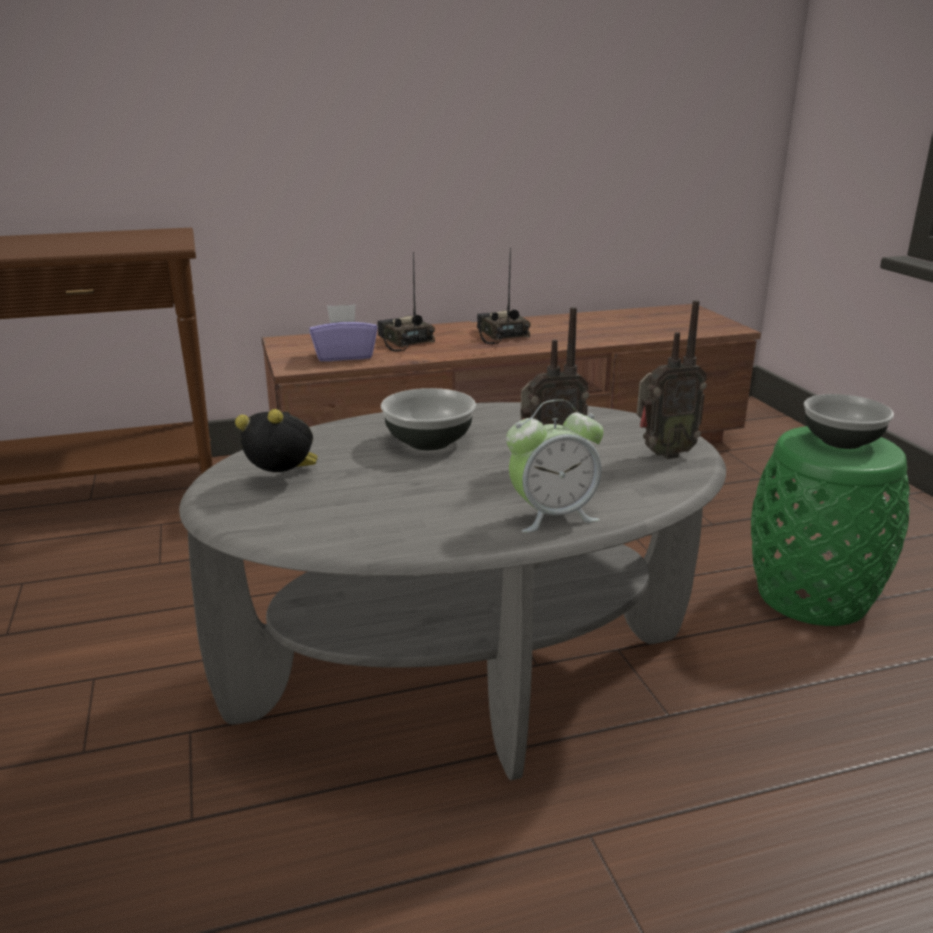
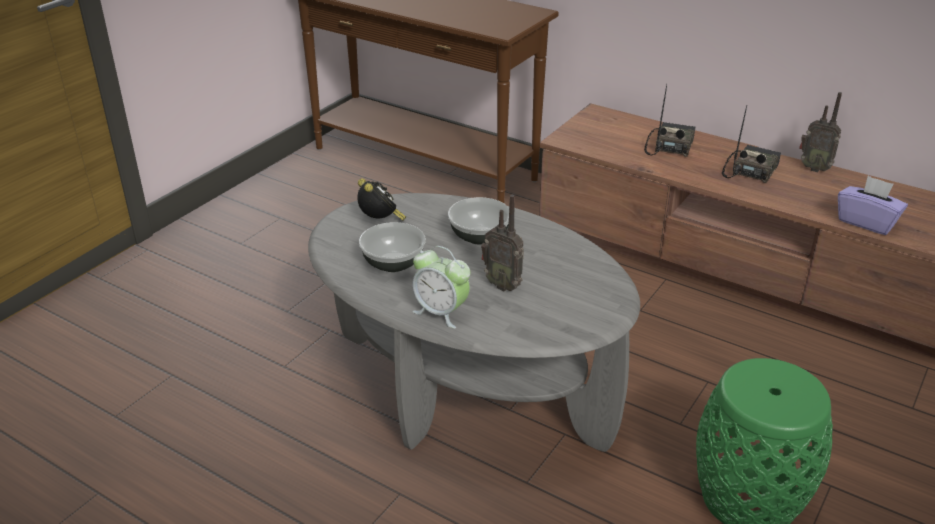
camera: 50 degrees right, 10 degrees up
purple tissue box [309,304,378,362] -> purple tissue box moved to [838,176,908,235]
radio [637,300,707,459] -> radio moved to [799,92,842,172]
bowl [804,394,894,449] -> bowl moved to [359,222,426,272]

